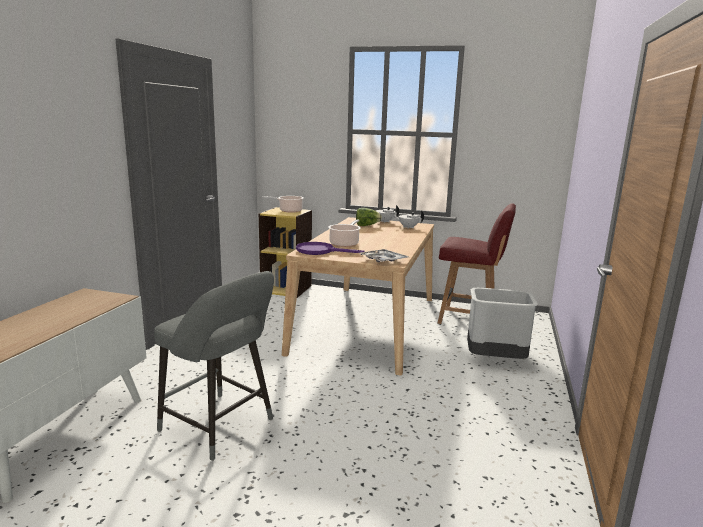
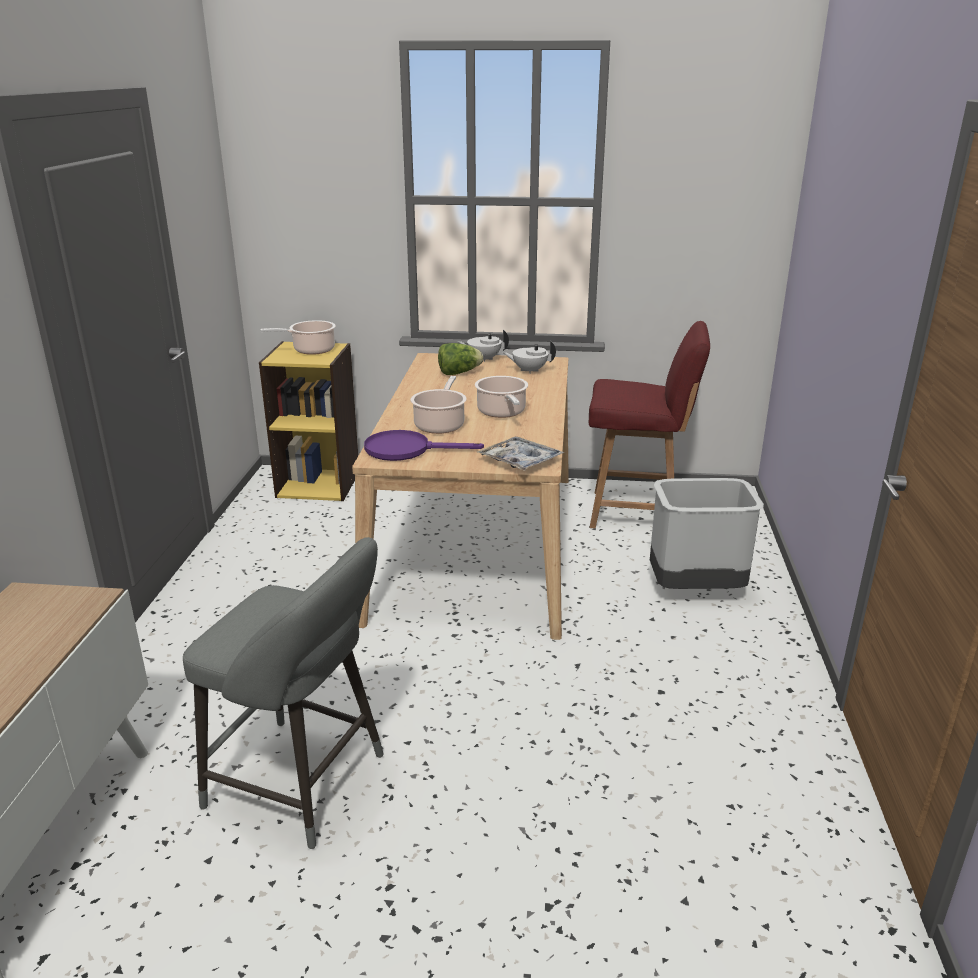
camera: 10 degrees left, 10 degrees up
none -> cooking pot [475,376,528,418]

